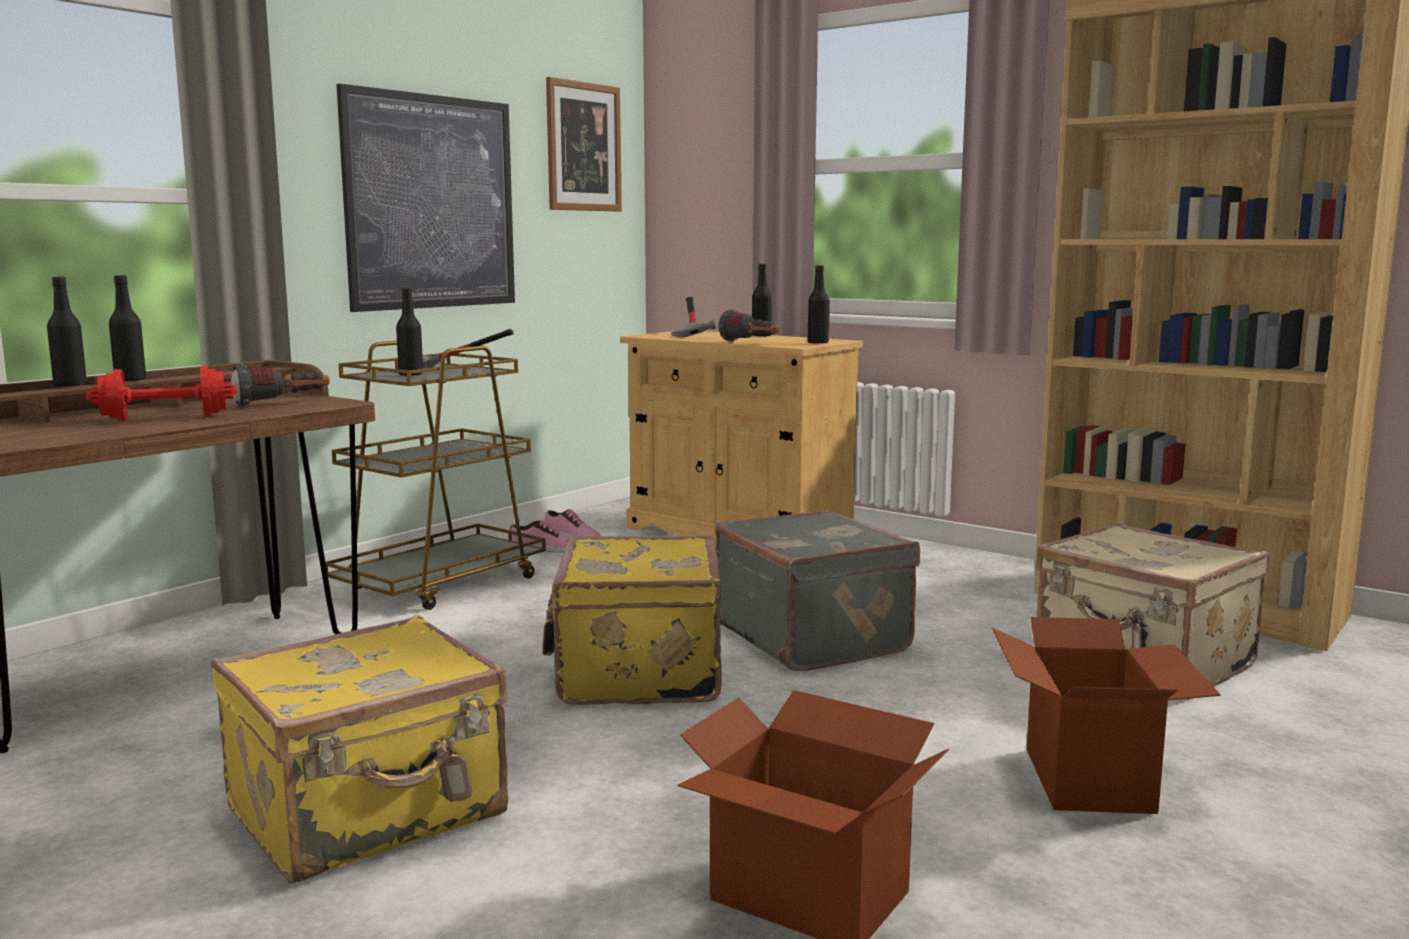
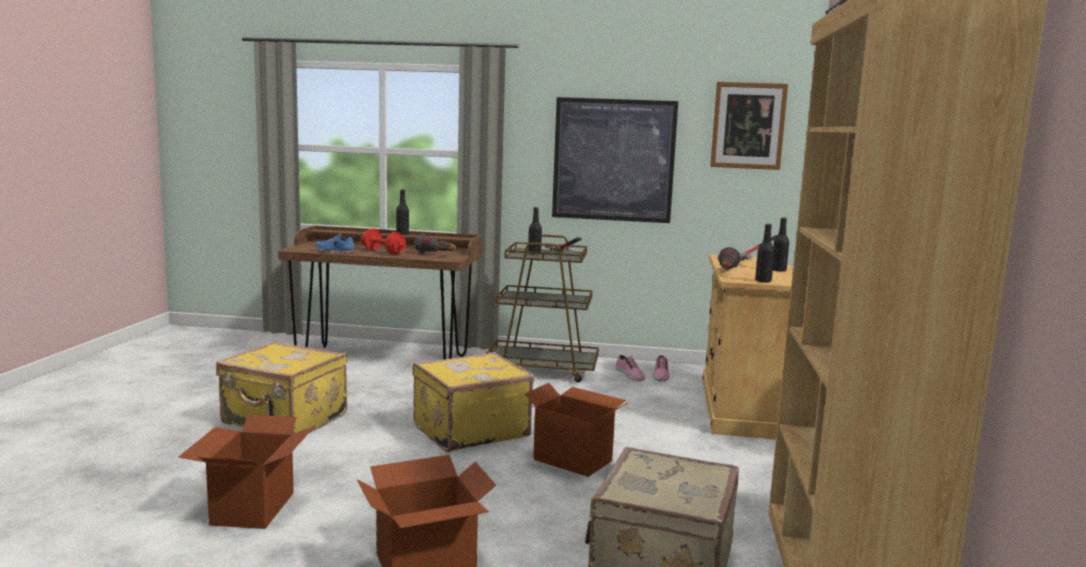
camera: 60 degrees right, 0 degrees up
black bottle [47,277,87,387] -> none
grey suitcase [715,509,920,671] -> cardboard box [525,383,628,477]
none -> blue shoe [315,233,356,253]

